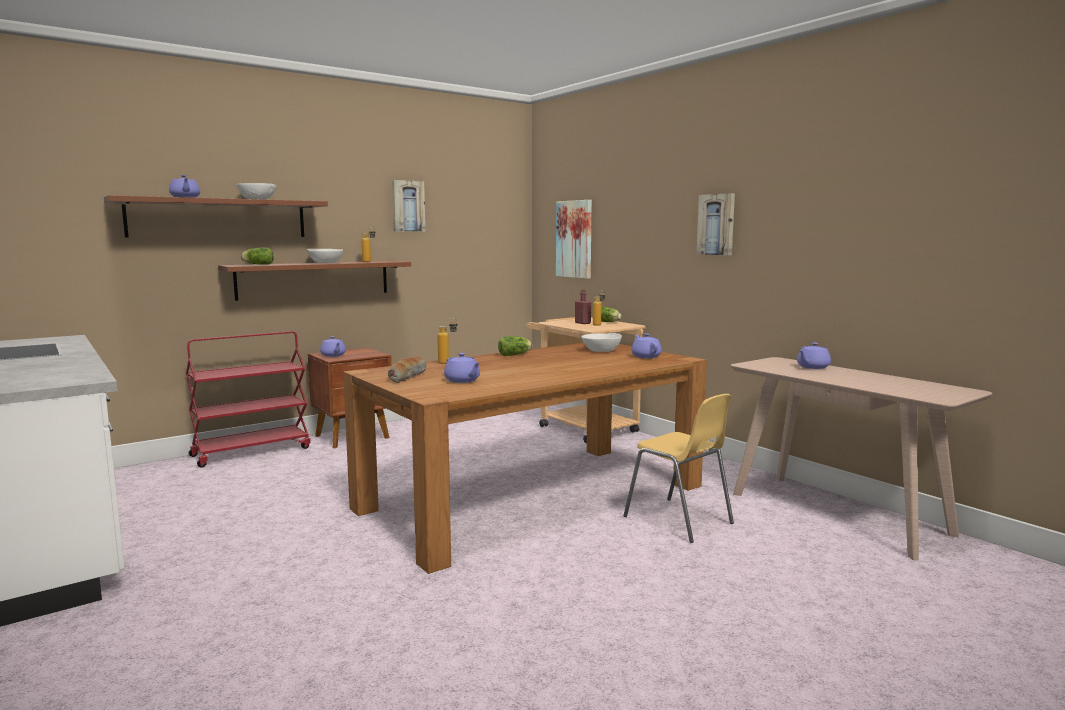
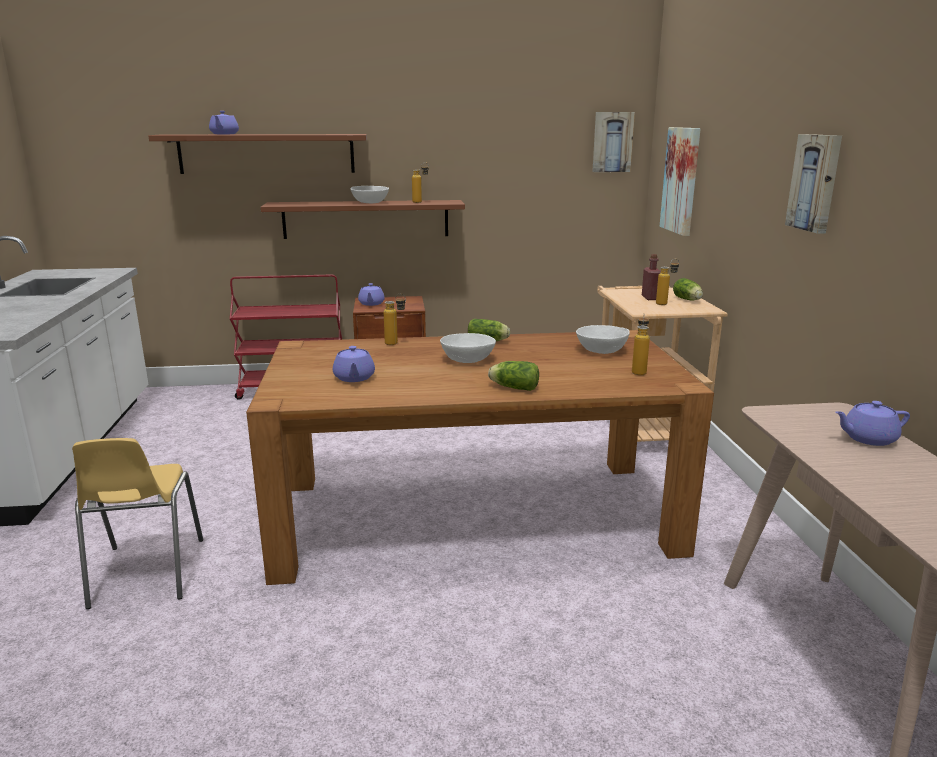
camera: 30 degrees right, 10 degrees up
white bowl [236,183,277,200] -> white bowl moved to [440,333,496,363]
lettuce [241,248,273,265] -> lettuce moved to [488,361,539,391]
bread [388,356,426,383] -> none
picture [392,180,426,232] -> picture moved to [592,112,635,172]
yellow chair [623,394,734,543] -> yellow chair moved to [72,438,203,609]
purple teapot [631,333,662,358] -> bottle [632,313,650,375]

